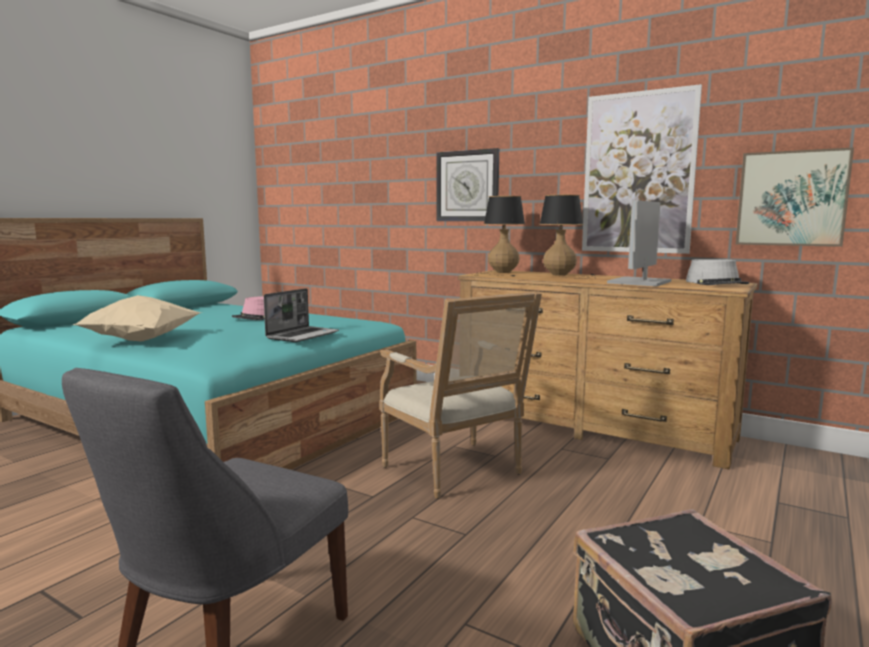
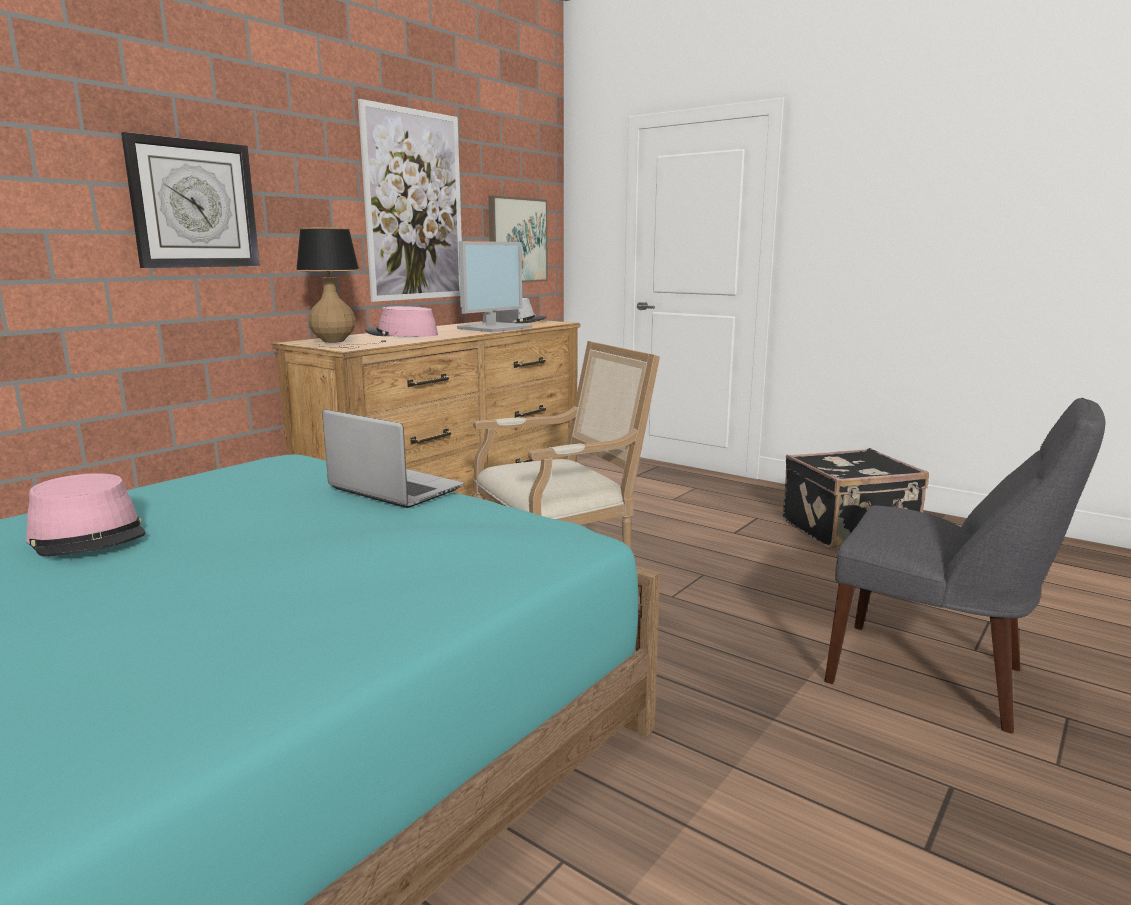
camera: 85 degrees left, 5 degrees up
beige pillow [73,295,201,342] -> none
table lamp [539,195,596,279] -> pink hat [365,306,438,337]
monitor [607,200,671,287] -> monitor turned 90 degrees counterclockwise [457,241,532,332]

